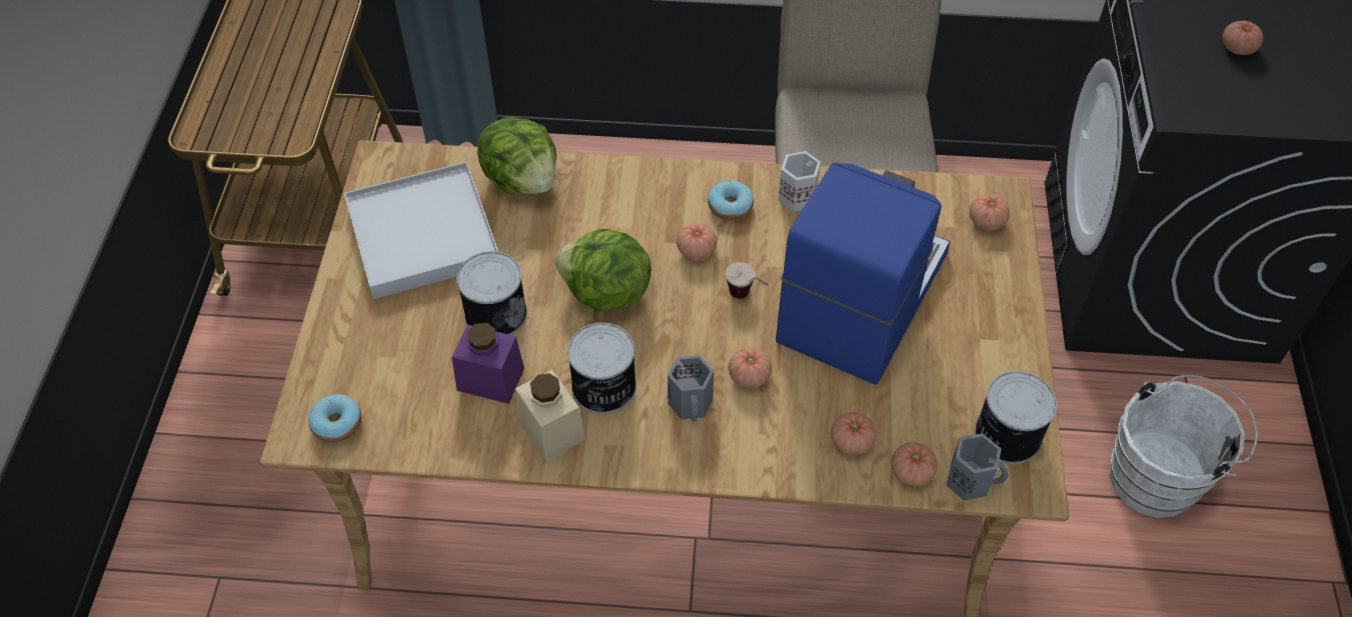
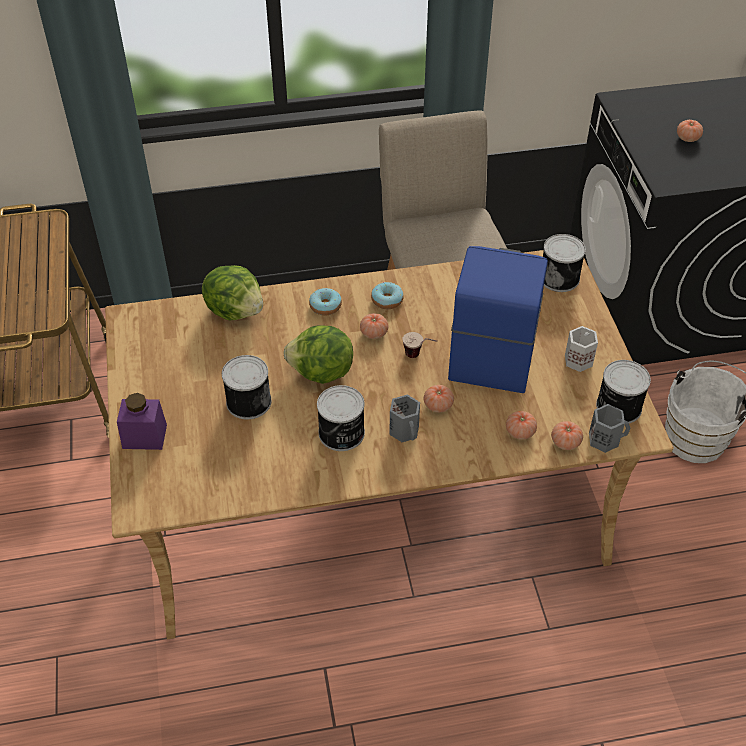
camera: 15 degrees left, 5 degrees down
donut [308,394,362,443] -> donut moved to [309,288,342,316]
white tray [344,162,499,299] -> none
purple jar [452,323,524,404] -> purple jar moved to [117,393,167,450]
beige jar [515,370,585,461] -> none
white mug [778,151,821,212] -> white mug moved to [565,326,598,372]
tomato [969,194,1010,230] -> can [543,234,586,292]

